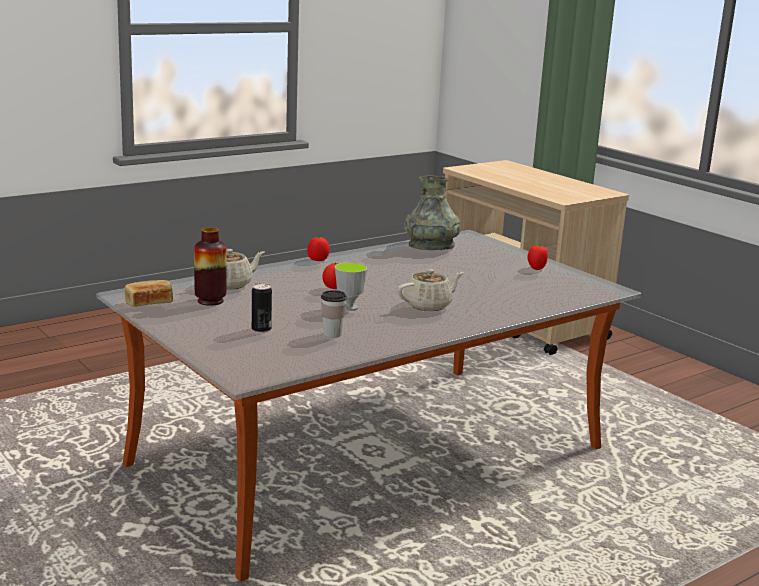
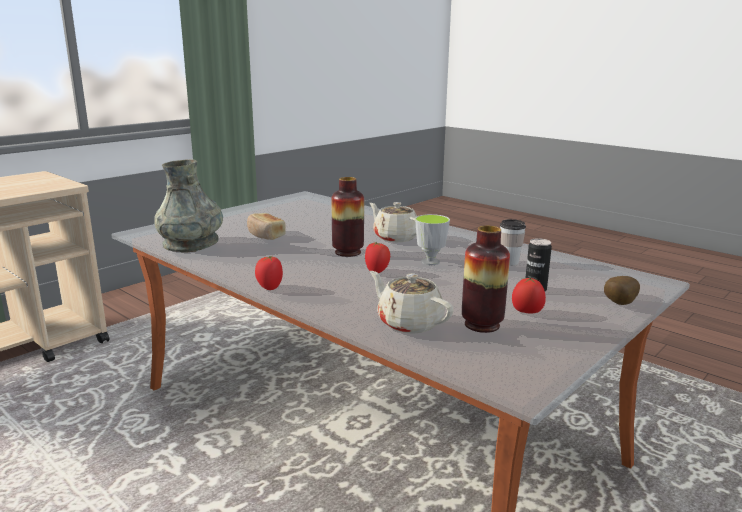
camera: 100 degrees left, 0 degrees up
bread [125,280,173,307] -> bread moved to [247,213,286,240]
tomato [528,245,548,270] -> tomato moved to [512,278,546,313]
none -> vase [332,177,364,257]
none -> potato [604,276,640,305]

